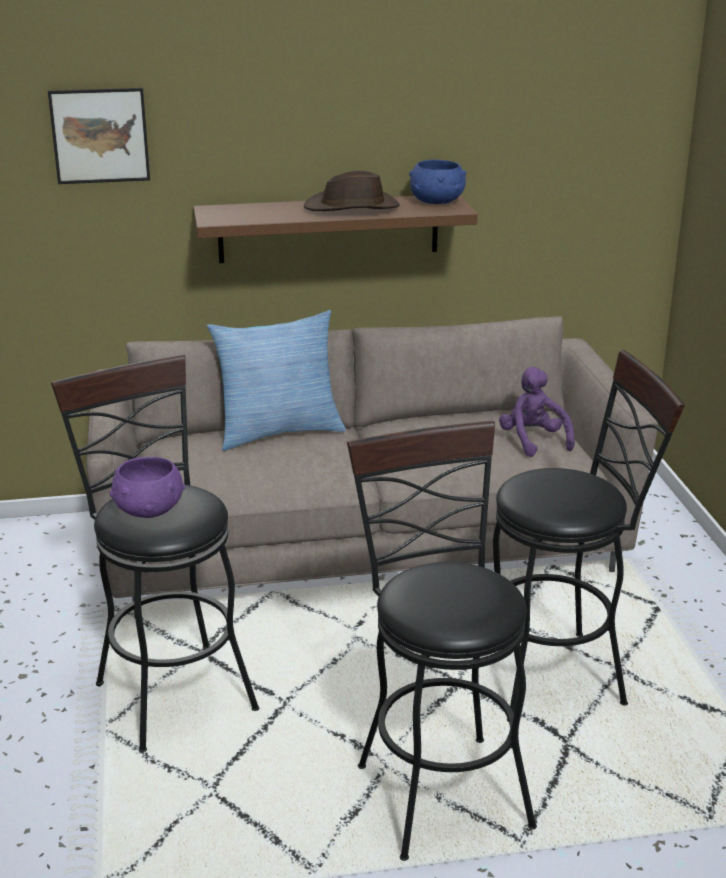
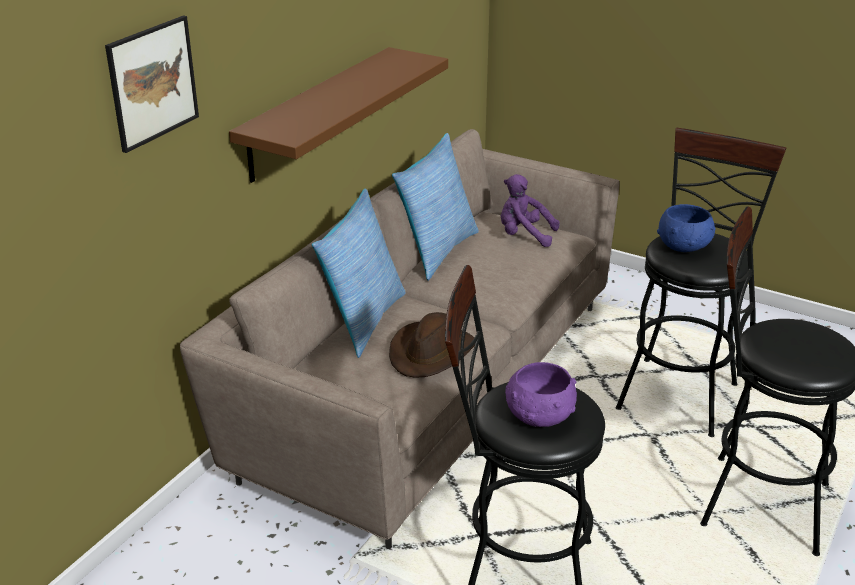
camera: 50 degrees left, 5 degrees up
brown hat [304,171,400,211] -> brown hat moved to [389,312,475,378]
blue bowl [409,159,466,204] -> blue bowl moved to [657,204,716,252]
none -> pillow [392,133,479,281]

